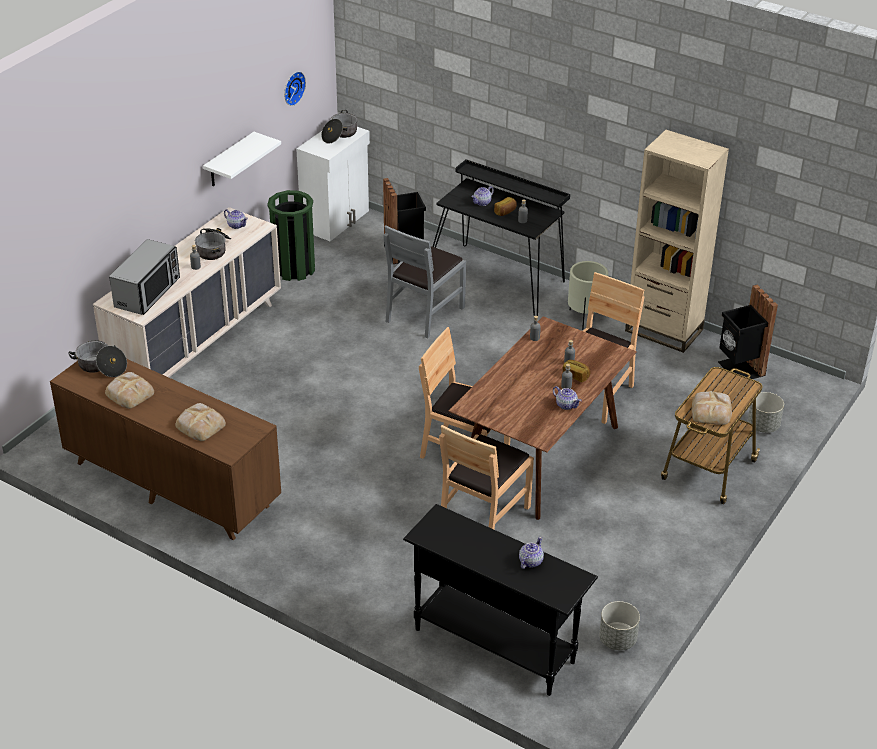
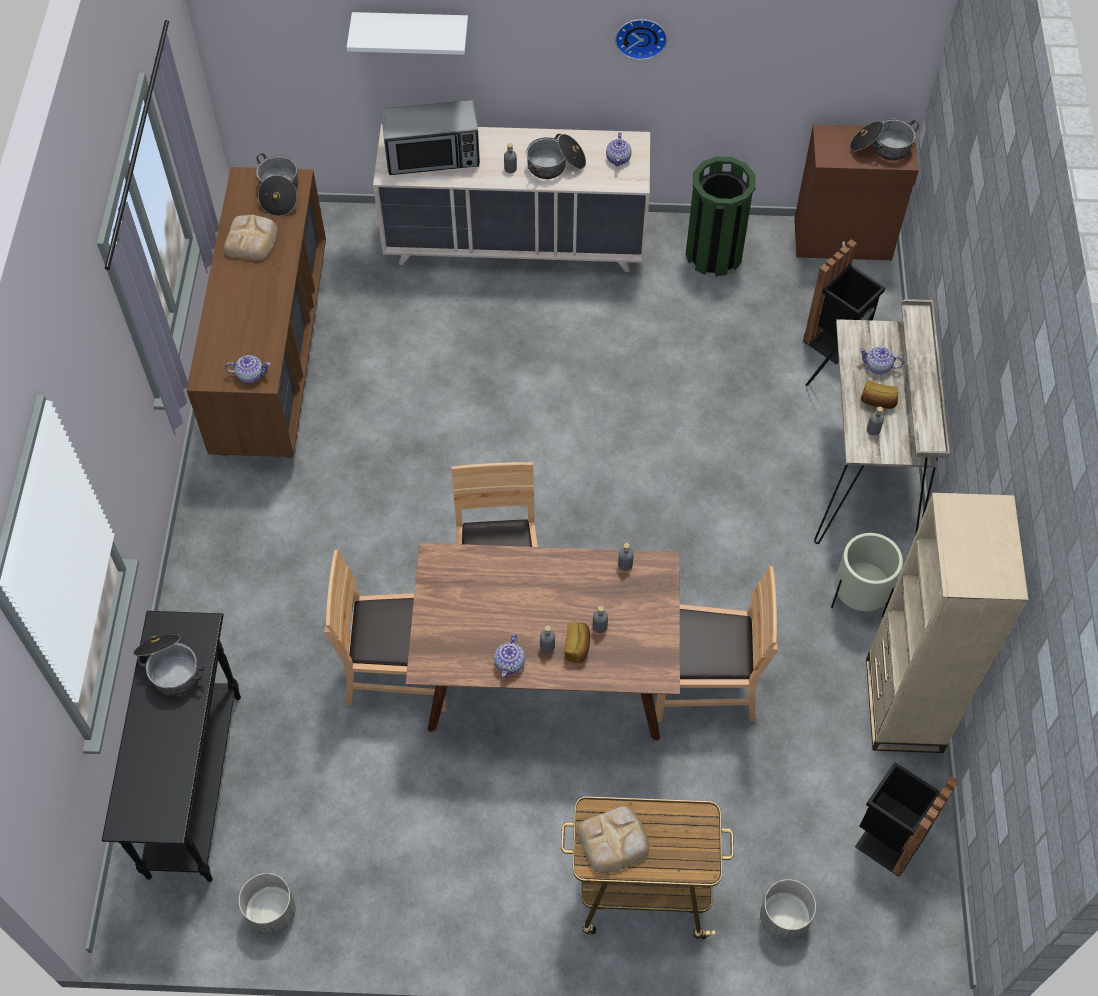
camera: 60 degrees right, 20 degrees up
bread [176,403,226,441] -> none
white shelf [203,132,281,186] -> white shelf moved to [347,12,468,55]
wall clock [284,71,306,106] -> wall clock moved to [615,19,667,60]
white cabinet [296,127,370,241] -> brown cabinet [794,124,919,260]
grey chair [384,225,466,339] -> none
black desk [433,159,570,316] -> beige desk [806,299,950,544]
teapot [519,537,544,569] -> teapot moved to [225,355,271,383]
none -> cooking pot [133,634,205,696]

